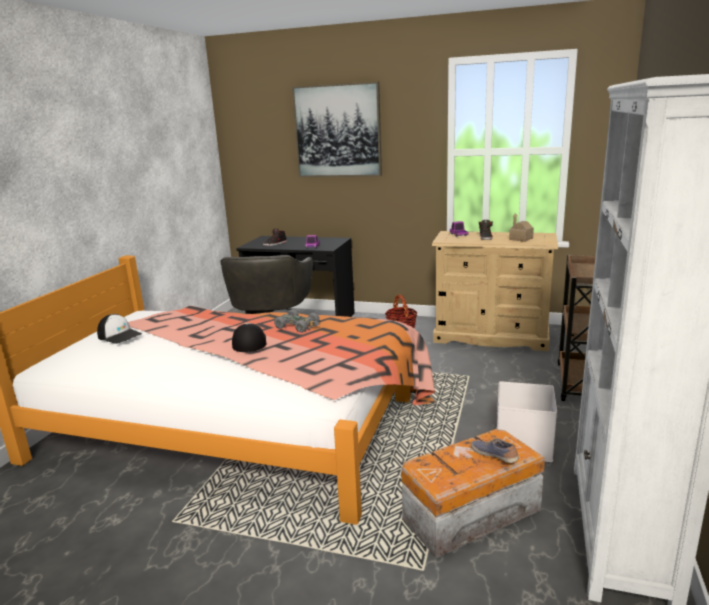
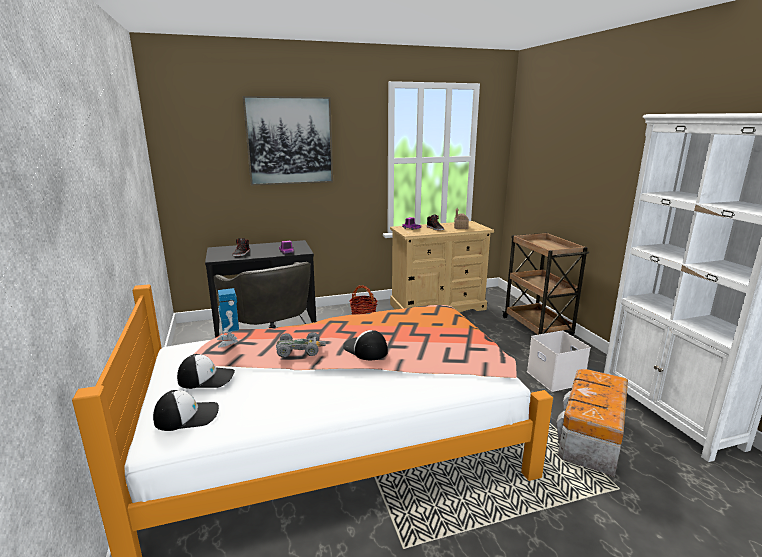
camera: 35 degrees left, 0 degrees up
grey toy car [274,309,320,333] -> grey toy car moved to [276,332,326,357]
shoe [471,438,519,463] -> none
none -> cap [153,390,219,431]
none -> toy robot [217,288,239,347]

